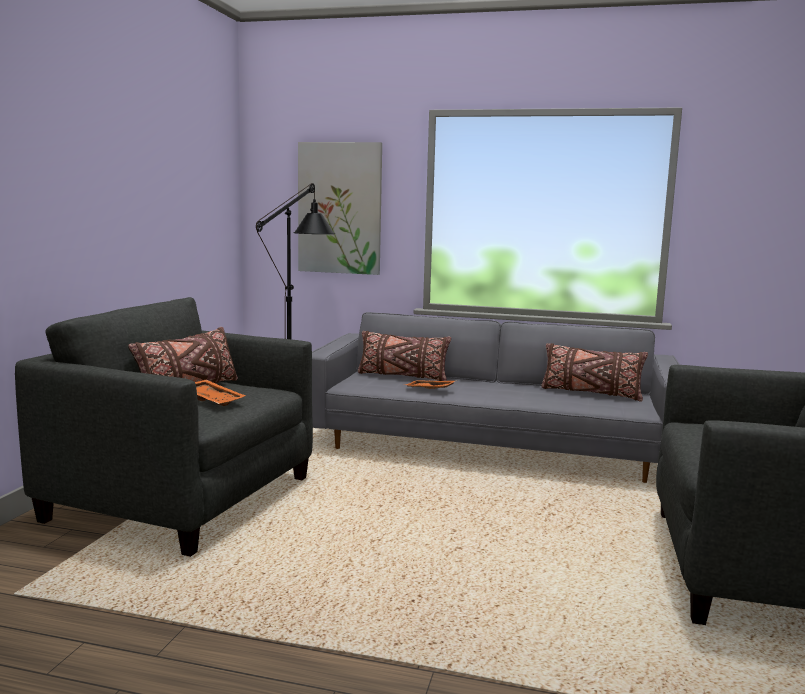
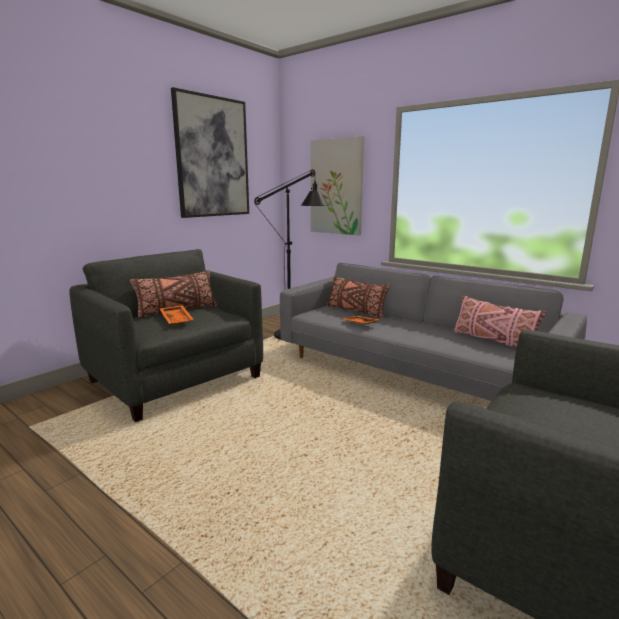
camera: 25 degrees right, 5 degrees up
brown pillow [541,343,648,402] -> pink pillow [453,296,546,347]
none -> picture [171,87,249,218]

